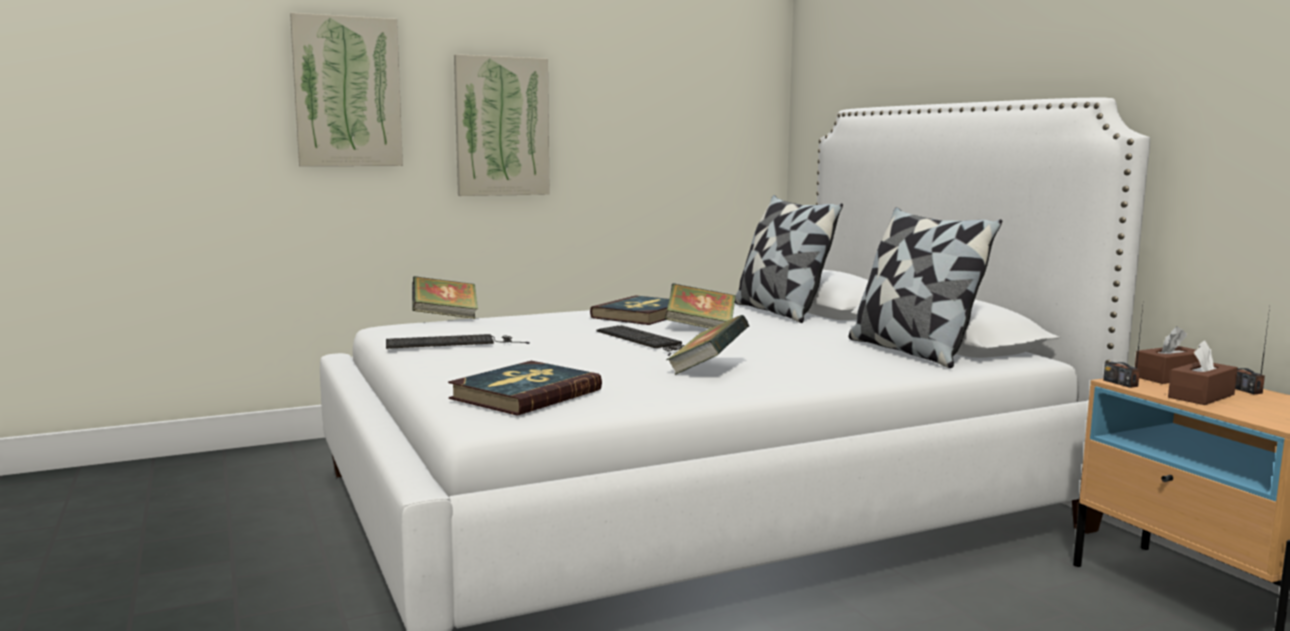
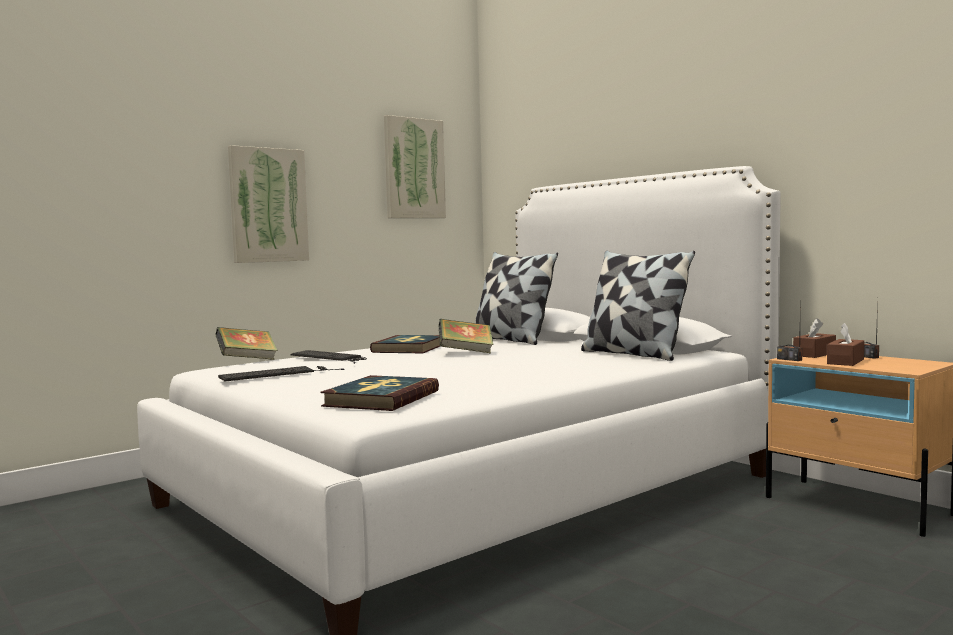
camera: 15 degrees left, 5 degrees down
picture [290,13,403,166] -> picture moved to [384,115,446,218]
keyboard [596,325,685,356] -> keyboard moved to [290,350,367,364]
book [666,315,749,375] -> none

